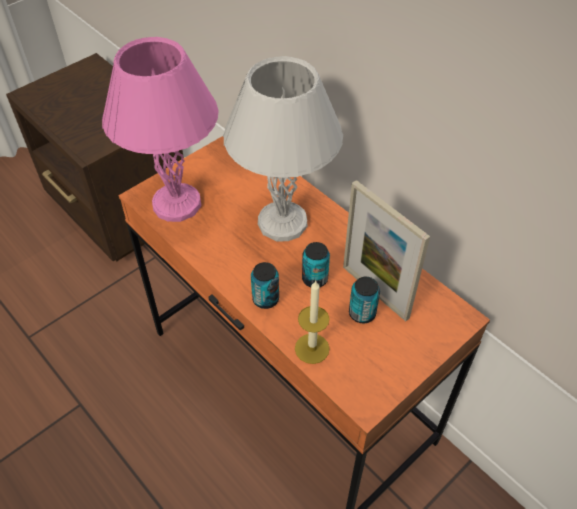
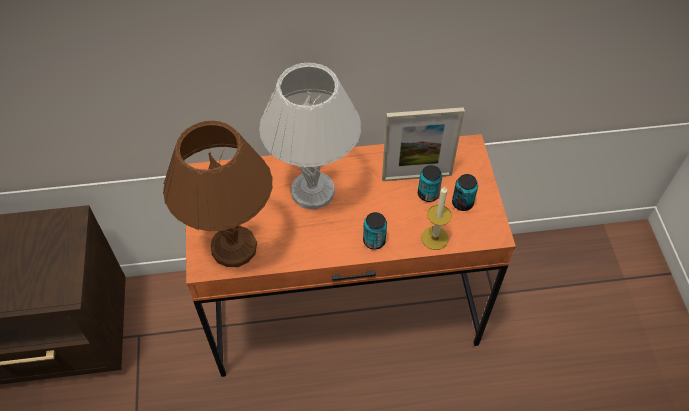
camera: 55 degrees left, 5 degrees up
pink table lamp [102,37,219,222] -> brown table lamp [163,121,273,267]
can [302,242,330,287] -> can moved to [452,174,478,211]

